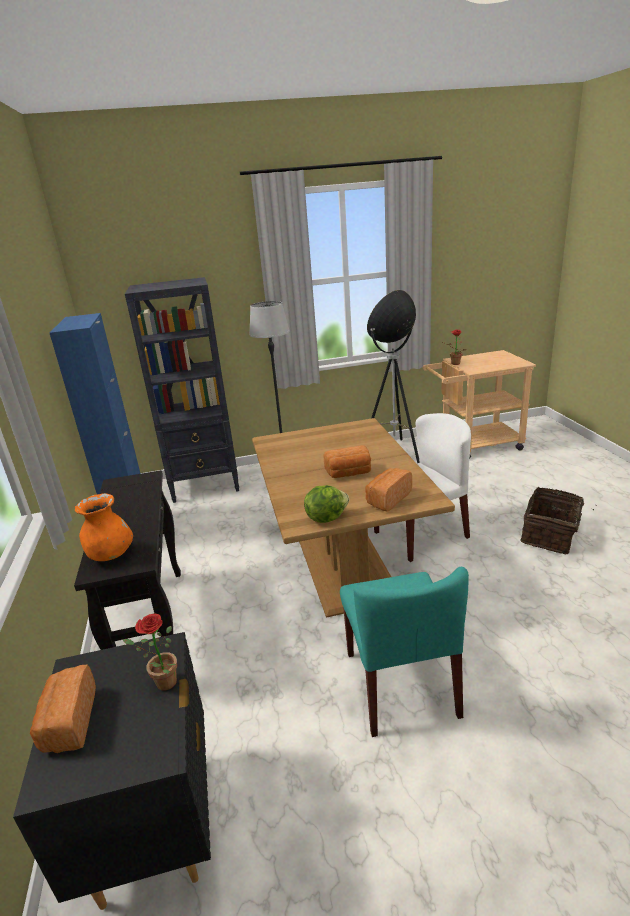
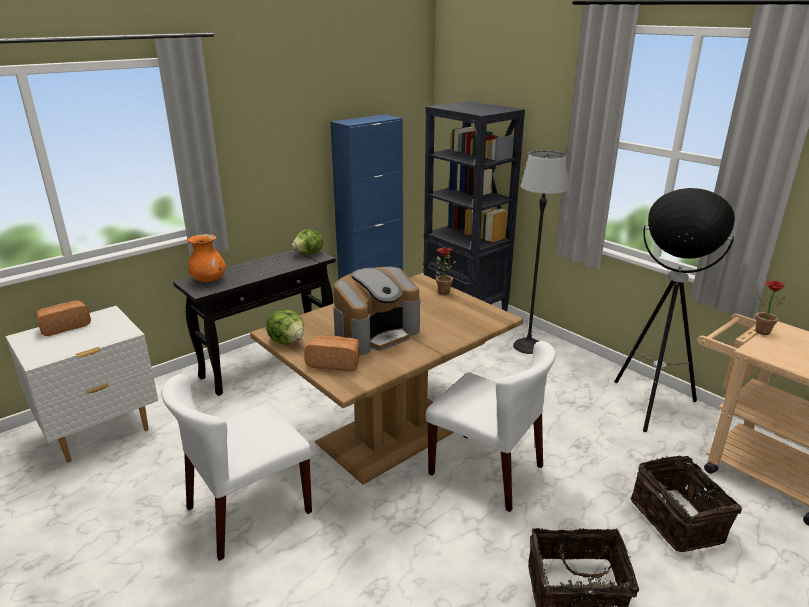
camera: 60 degrees right, 0 degrees up
black nightstand [13,632,211,910] -> white nightstand [6,306,158,462]
potted plant [122,614,177,691] -> potted plant moved to [435,248,456,294]
bread [323,445,371,478] -> coffee machine [333,267,420,355]
turquoise chair [340,567,469,737] -> white chair [161,374,312,561]
none -> lettuce [292,229,323,254]
none -> basket [631,456,742,552]

